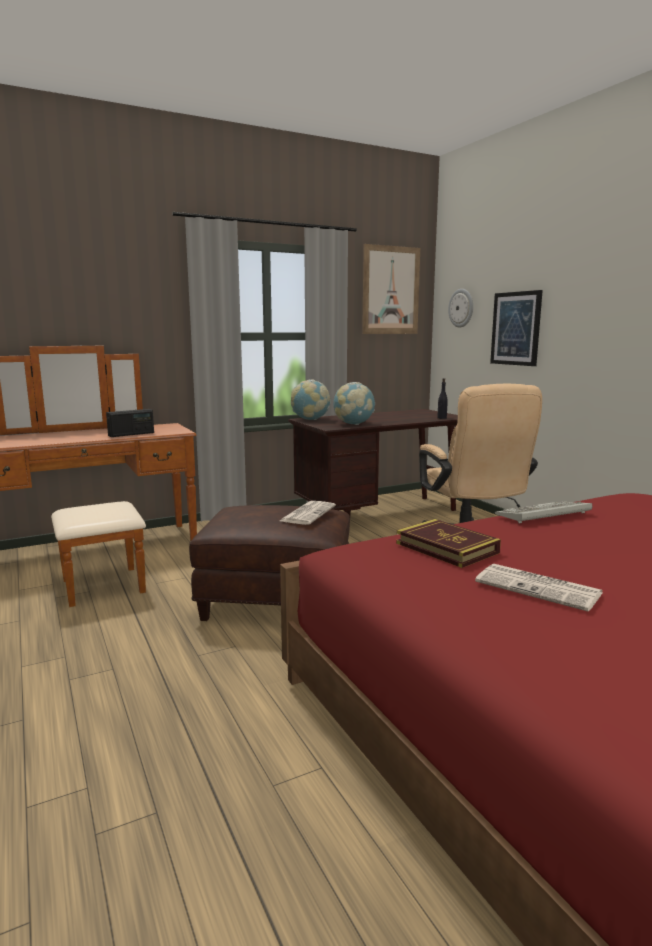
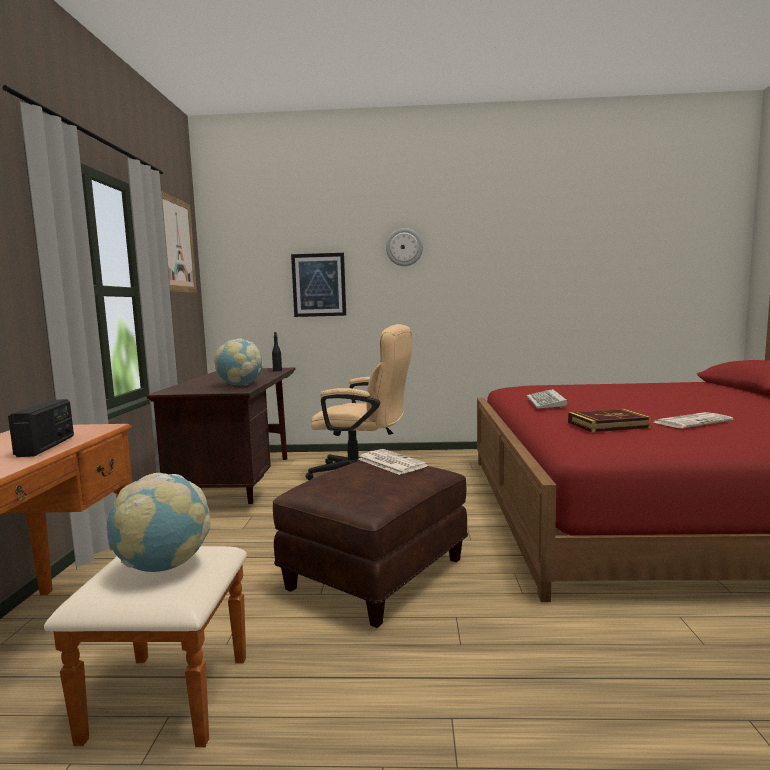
camera: 60 degrees left, 5 degrees down
globe [291,379,331,420] -> globe moved to [107,473,210,572]
wall clock [448,289,473,328] -> wall clock moved to [386,228,423,266]

